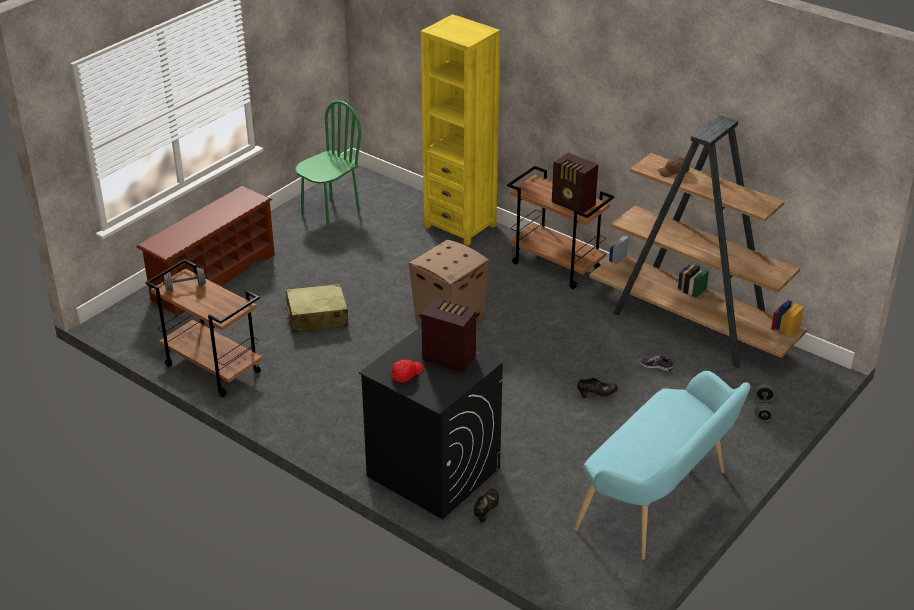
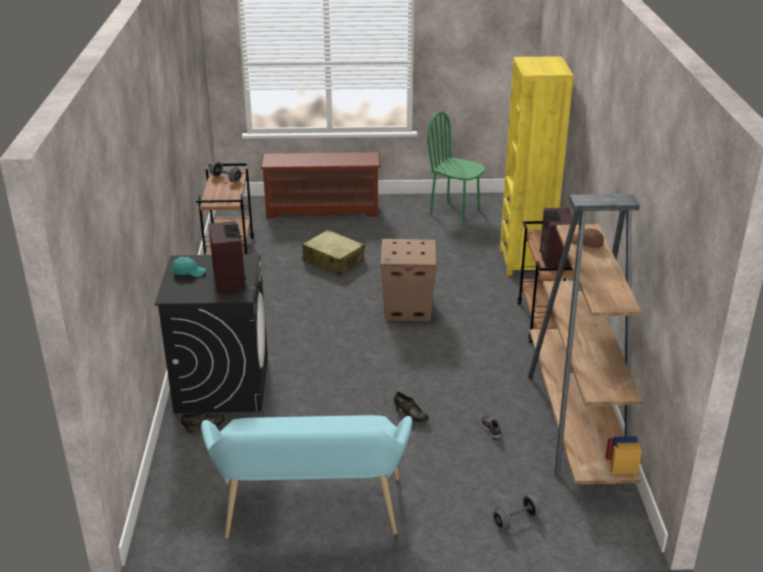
camera: 50 degrees right, 5 degrees down
green chair [295,101,361,229] -> green chair turned 150 degrees counterclockwise [427,111,486,223]
red cap [391,360,423,382] -> turquoise cap [172,257,206,277]

